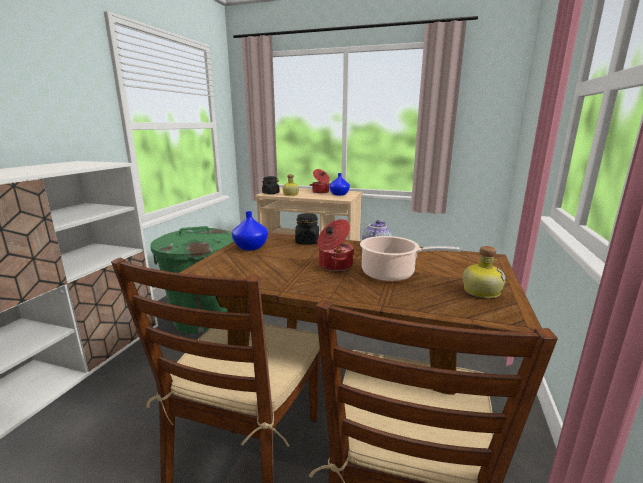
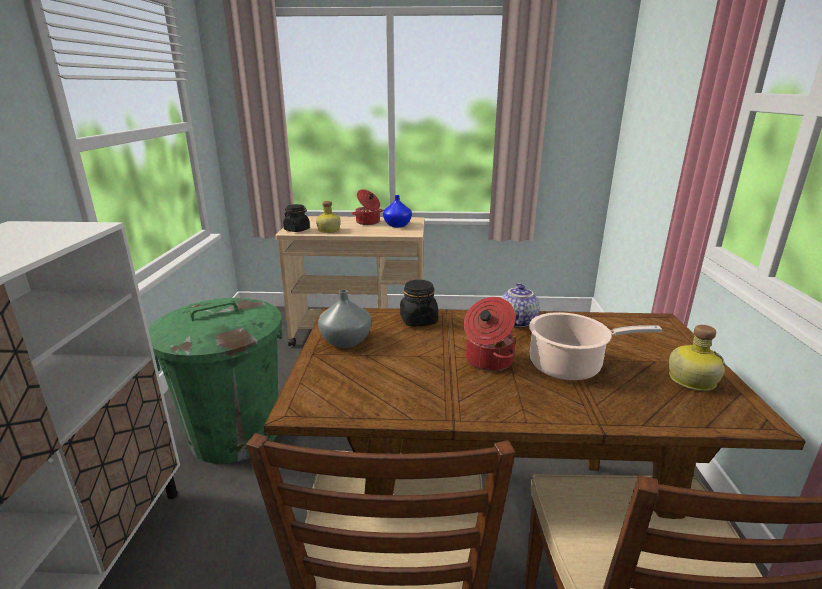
camera: 15 degrees left, 5 degrees up
blue vase [232,211,268,250] -> grey vase [318,290,371,348]

